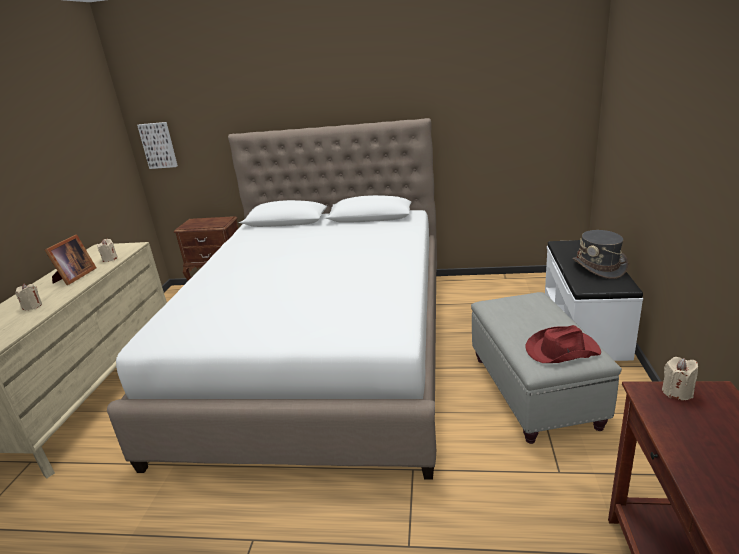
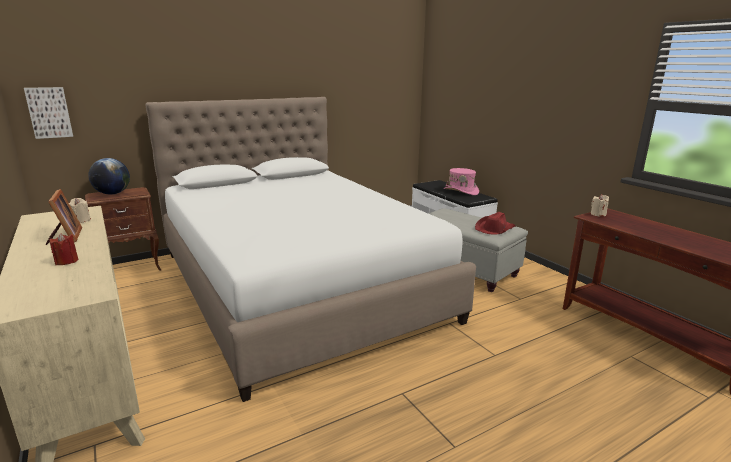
camera: 40 degrees left, 5 degrees down
beige candle [15,284,42,310] -> red candle [49,233,78,265]
grey hat [572,230,628,279] -> pink hat [444,168,479,195]
none -> globe [88,158,130,195]

